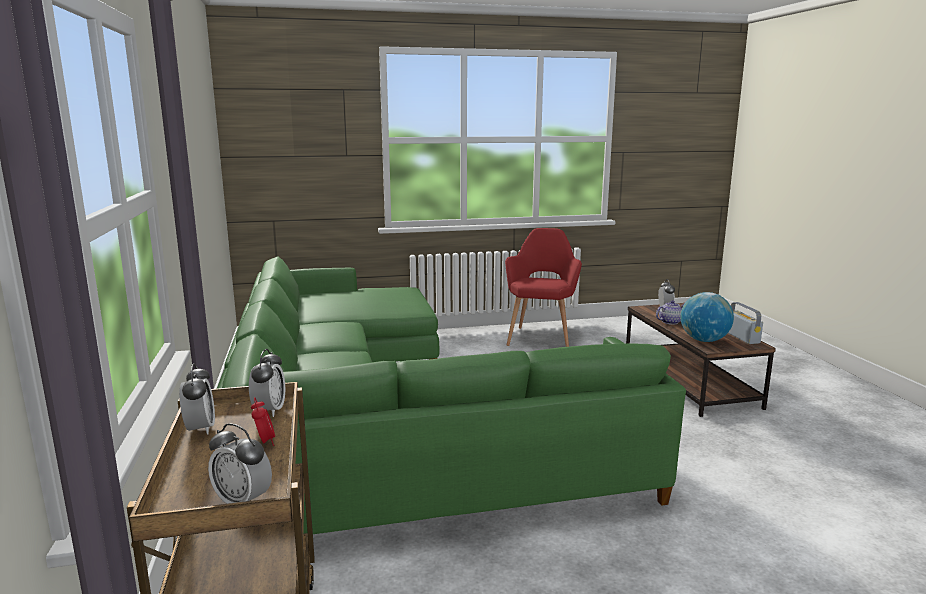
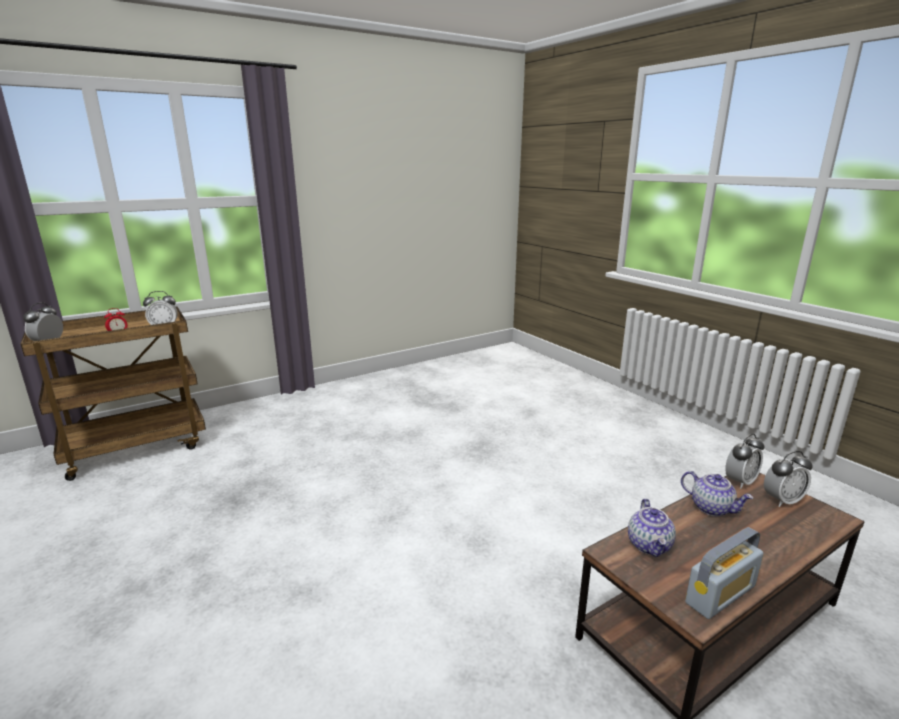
camera: 70 degrees right, 5 degrees up
alarm clock [179,363,215,435] -> alarm clock moved to [725,434,764,489]
green sofa [217,257,686,534] -> none
red armchair [505,228,582,347] -> none
globe [680,292,734,342] -> teapot [628,499,676,557]

